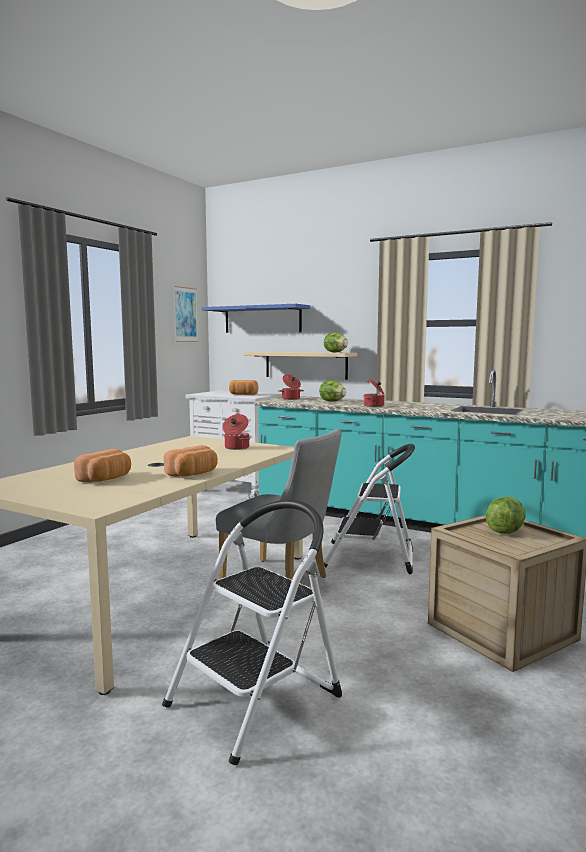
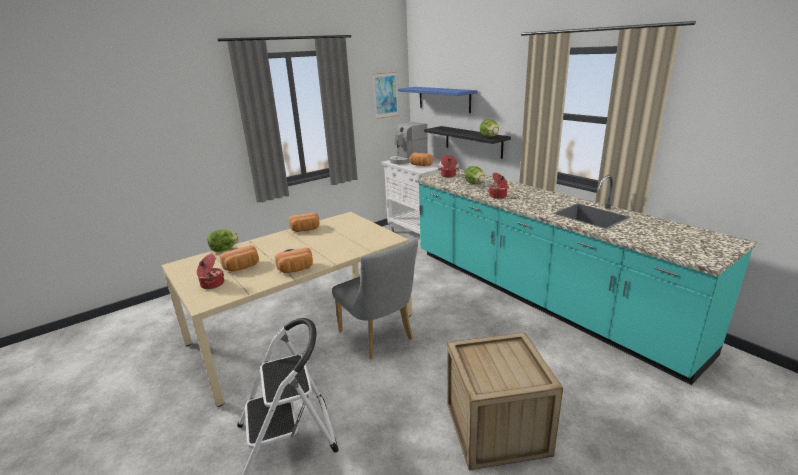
camera: 25 degrees right, 15 degrees up
cooking pot [222,414,250,450] -> cooking pot moved to [197,254,224,289]
beige shelf [243,352,357,380] -> black shelf [424,126,511,159]
step ladder [324,444,415,574] -> none
lettuce [485,497,526,534] -> lettuce moved to [207,230,239,252]
none -> bread [289,212,320,232]
none -> coffee machine [389,122,428,164]

